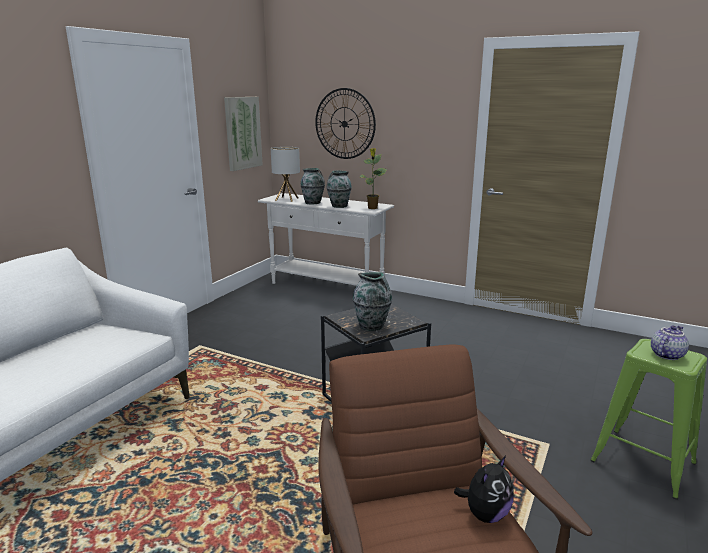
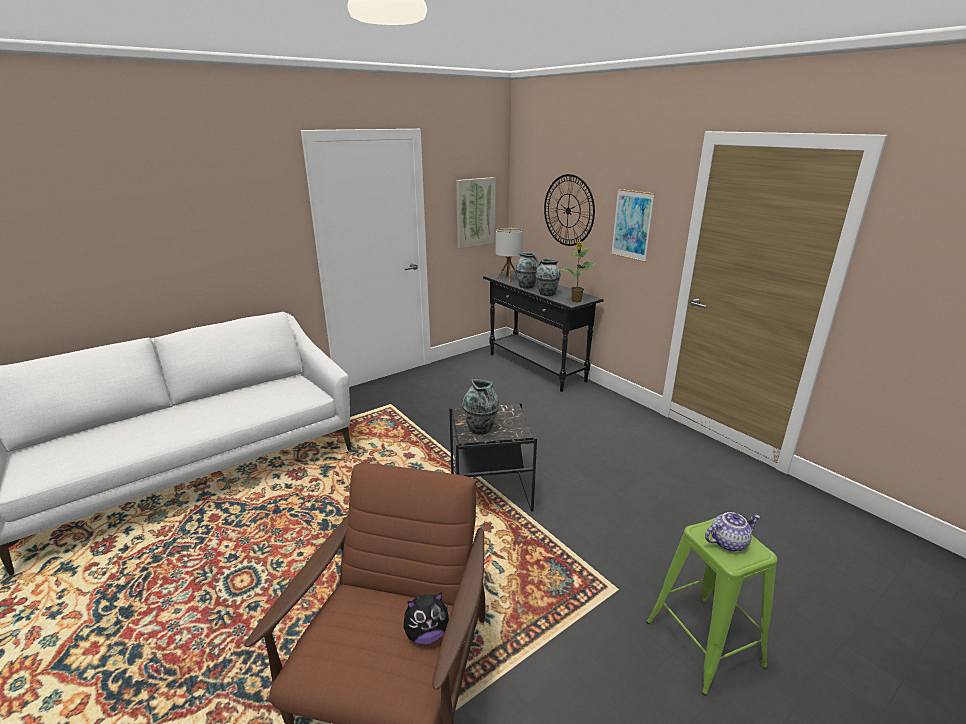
camera: 25 degrees right, 5 degrees up
white console table [258,193,394,286] -> black console table [483,270,604,392]
none -> picture [611,189,655,262]

